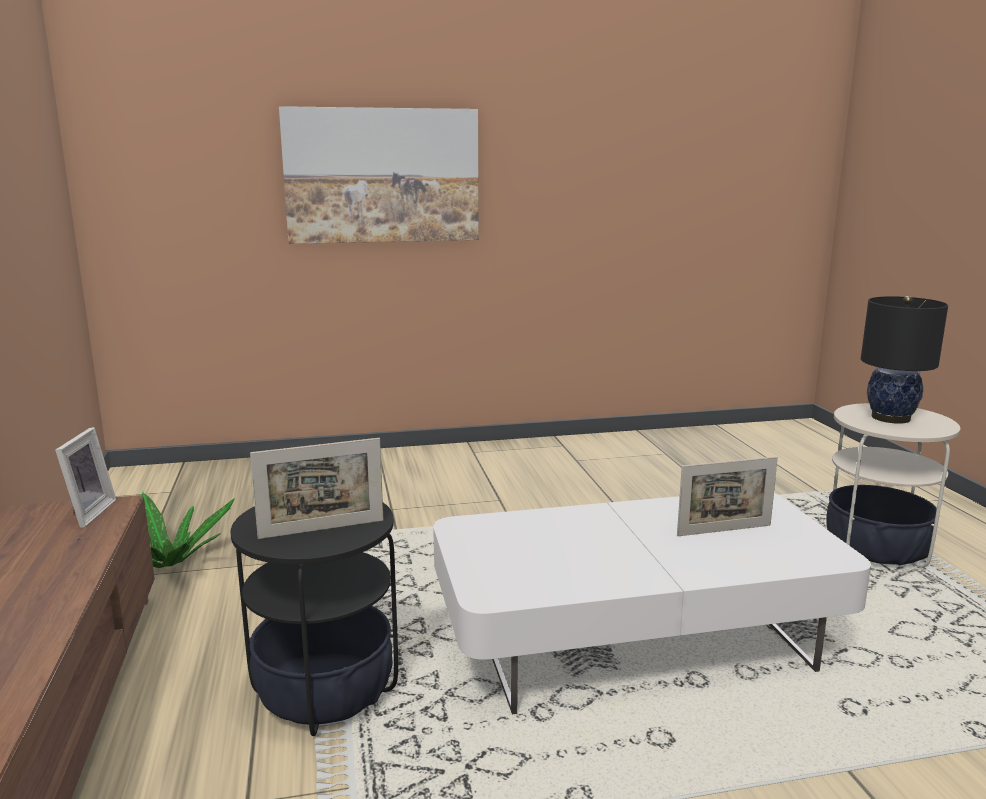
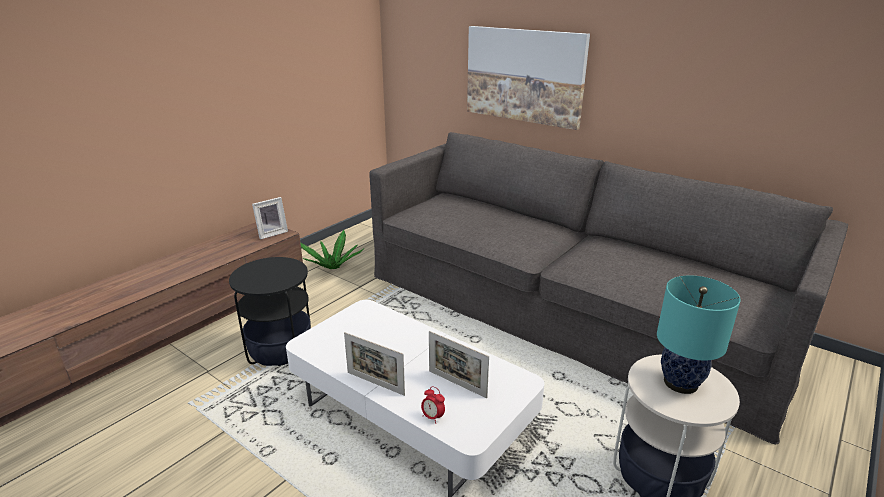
camera: 50 degrees right, 10 degrees up
picture frame [250,438,383,539] -> picture frame moved to [344,332,405,396]
black table lamp [861,296,948,424] -> turquoise table lamp [657,275,741,394]
none -> grey sofa [369,132,848,444]
none -> alarm clock [421,386,445,424]

